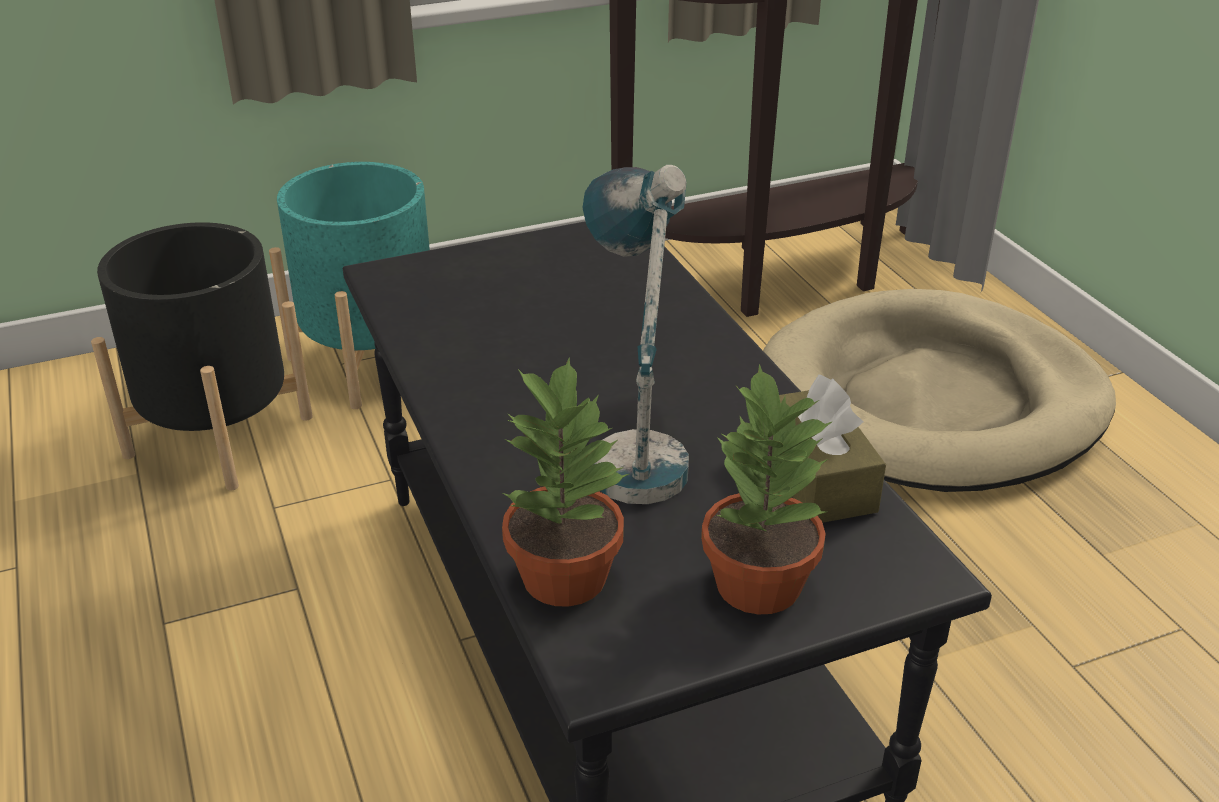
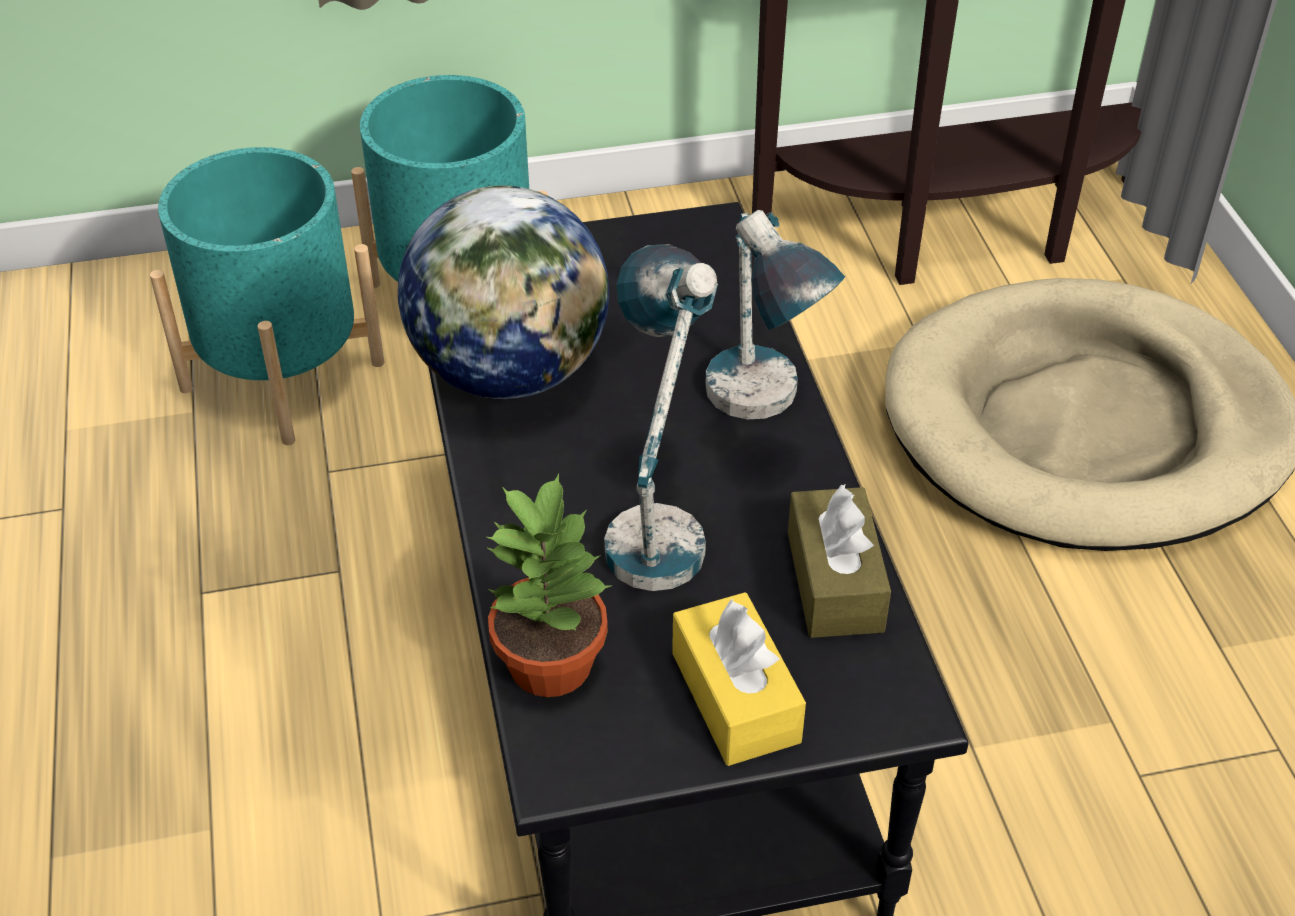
camera: 10 degrees right, 10 degrees up
black planter [91,222,313,491] -> turquoise planter [150,147,384,445]
potted plant [701,364,833,615] -> yellow tissue box [672,592,806,766]
none -> globe [398,185,609,399]
none -> table lamp [705,210,845,419]

